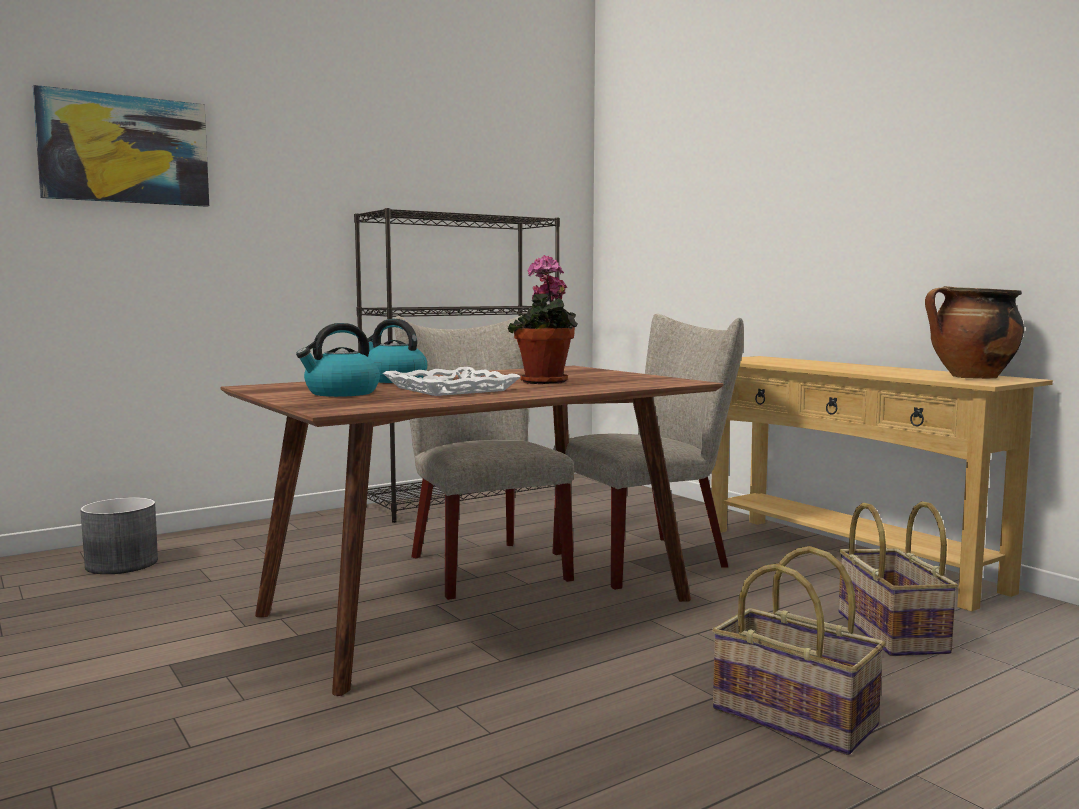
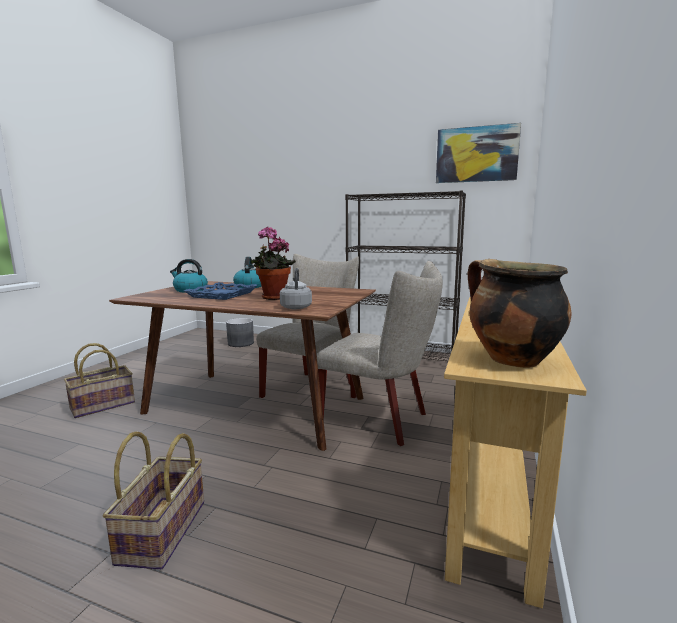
camera: 55 degrees right, 5 degrees up
picture [33,85,209,207] -> picture moved to [436,123,521,183]
white tray [383,367,521,396] -> blue tray [184,282,258,300]
basket [838,501,958,656] -> basket moved to [64,343,135,418]
none -> grey kettle [280,268,312,309]

